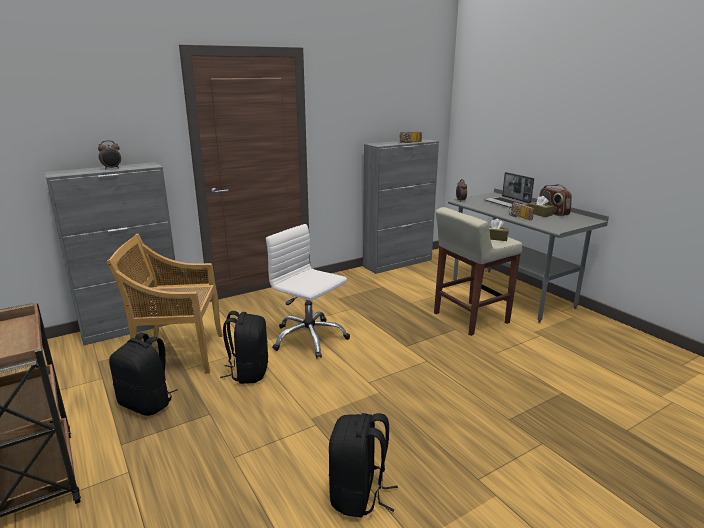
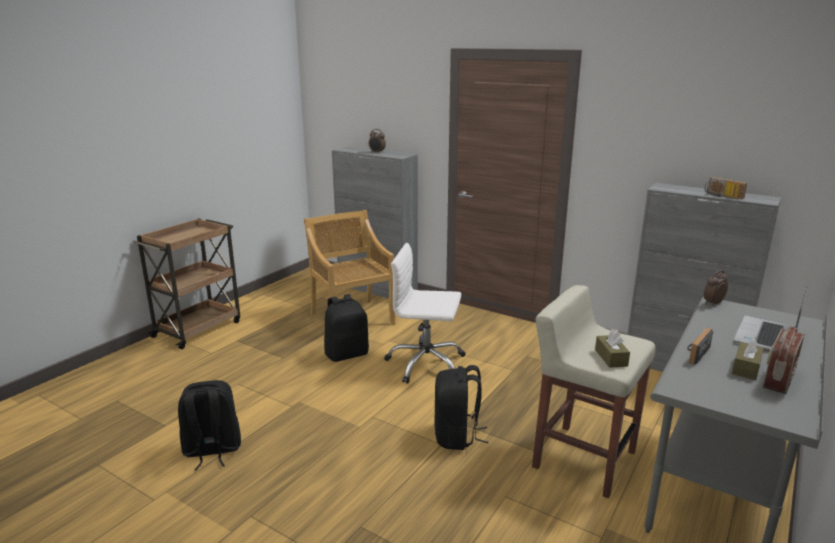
camera: 65 degrees right, 0 degrees up
black backpack [109,332,177,416] -> black backpack moved to [435,365,488,450]
white office chair [266,224,350,358] -> white office chair turned 90 degrees counterclockwise [384,243,466,384]

